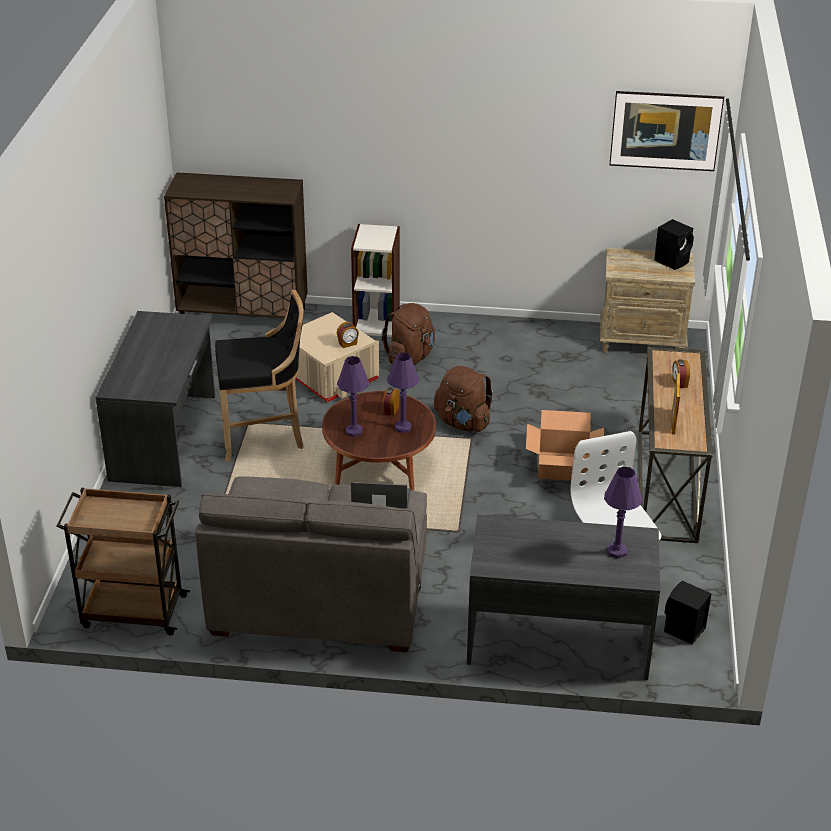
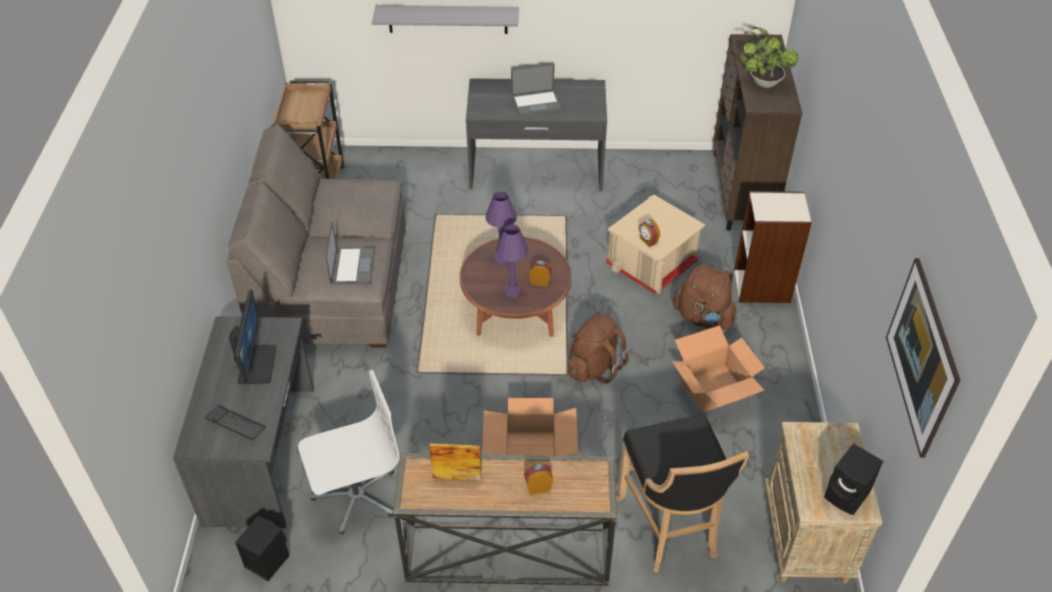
camera: 85 degrees right, 10 degrees up
black stool [215,290,304,462] -> black stool moved to [616,414,749,573]
purple table lamp [604,467,642,559] -> keyboard [205,405,266,440]
none -> monitor [229,290,276,384]
none -> grey shelf [372,5,519,34]
none -> laptop [511,63,562,116]
none -> cardboard box [672,325,765,413]
none -> potted plant [740,27,798,88]

